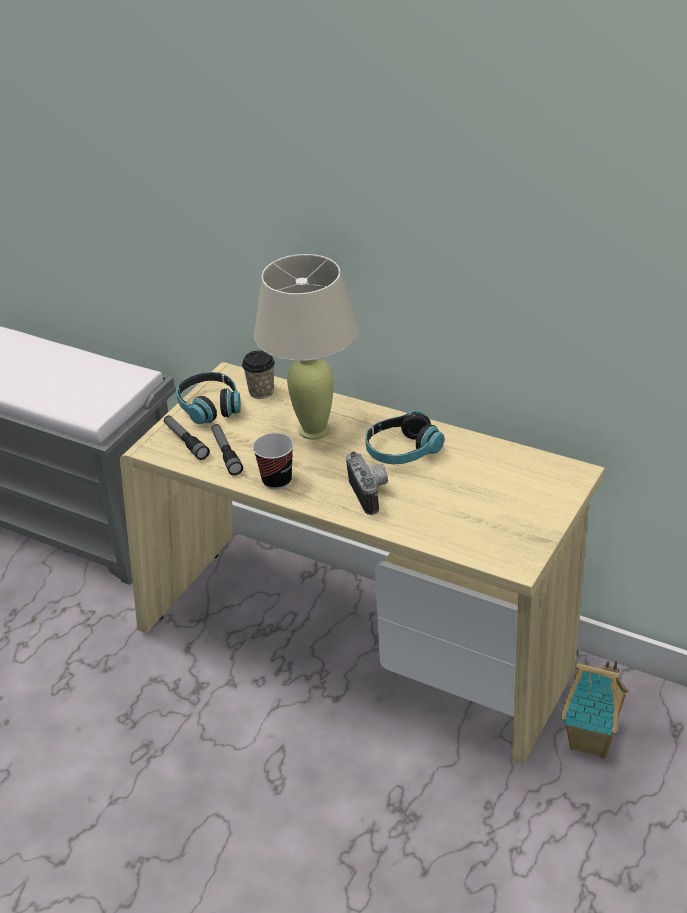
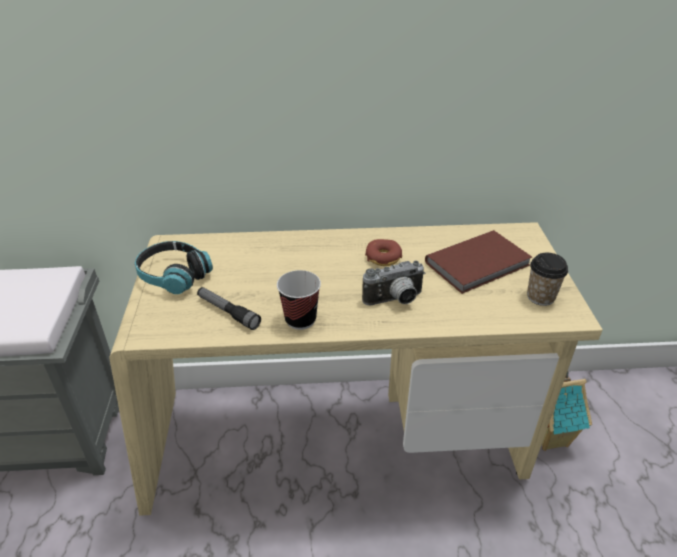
camera: 35 degrees left, 0 degrees up
flashlight [164,415,210,460] -> none
cup [242,350,275,399] -> cup moved to [527,253,568,306]
beige table lamp [254,254,358,440] -> none
camera [346,451,388,515] -> camera turned 120 degrees clockwise [362,260,425,305]
headphones [365,410,445,464] -> donut [365,239,402,266]
none -> brown book [425,230,532,294]

